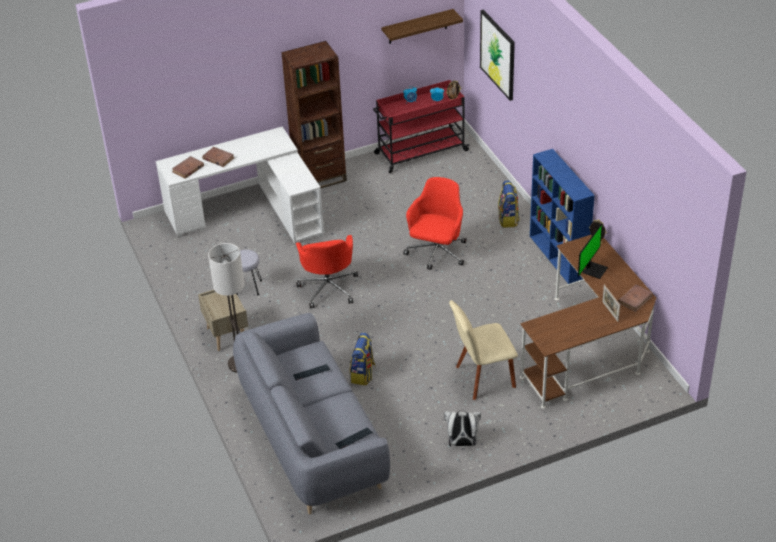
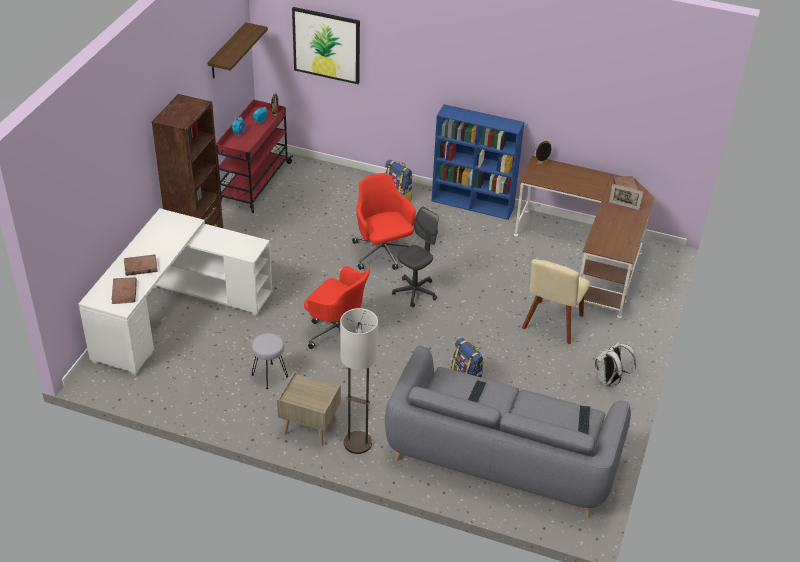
camera: 50 degrees left, 0 degrees up
monitor [578,224,608,279] -> none
none -> grey office chair [392,207,438,308]

